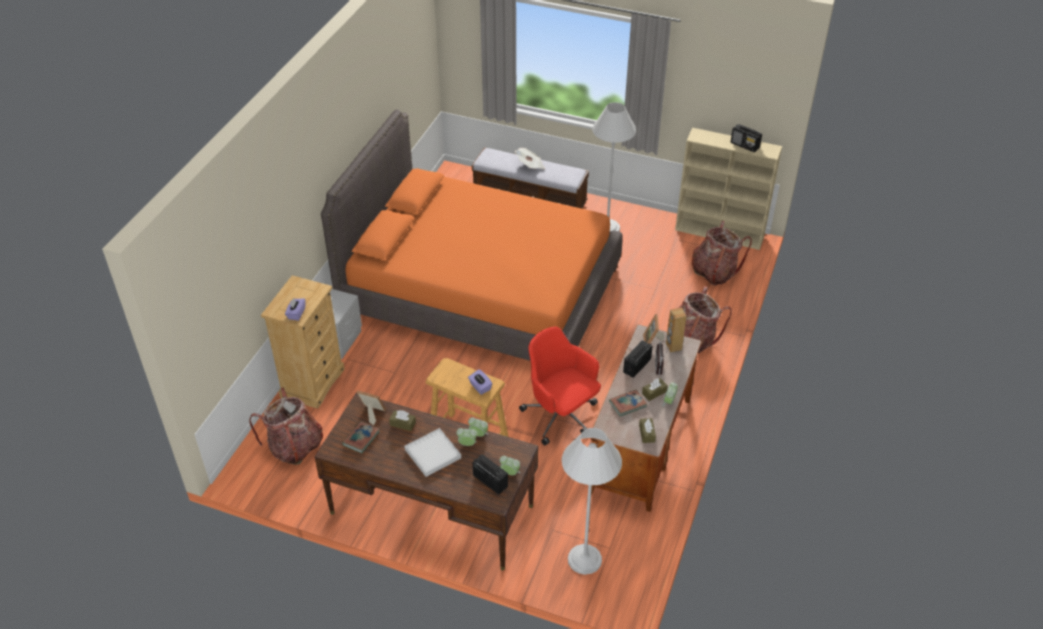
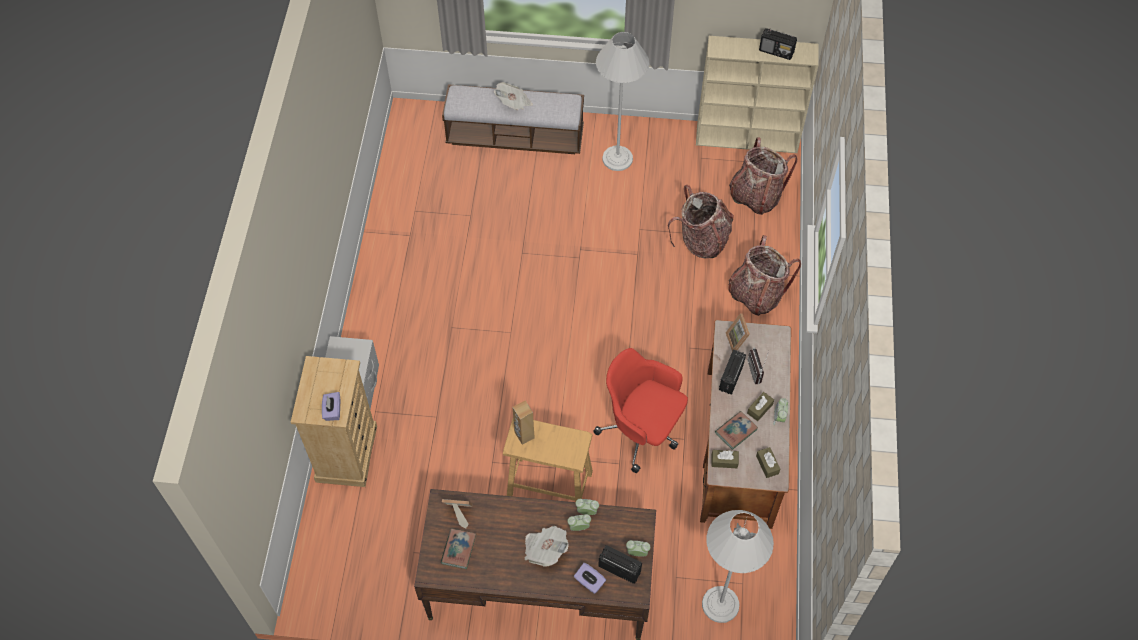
camera: 15 degrees left, 15 degrees up
backpack [249,388,323,465] -> backpack moved to [668,185,734,258]
orange bed [321,110,623,361] -> none
brown tissue box [389,410,416,431] -> brown tissue box moved to [711,450,739,468]
white tray [404,428,461,477] -> newspaper [525,526,569,567]
purple tissue box [468,369,492,395] -> purple tissue box moved to [574,563,606,594]
brown speaker [666,307,687,353] -> brown speaker moved to [513,401,535,445]

